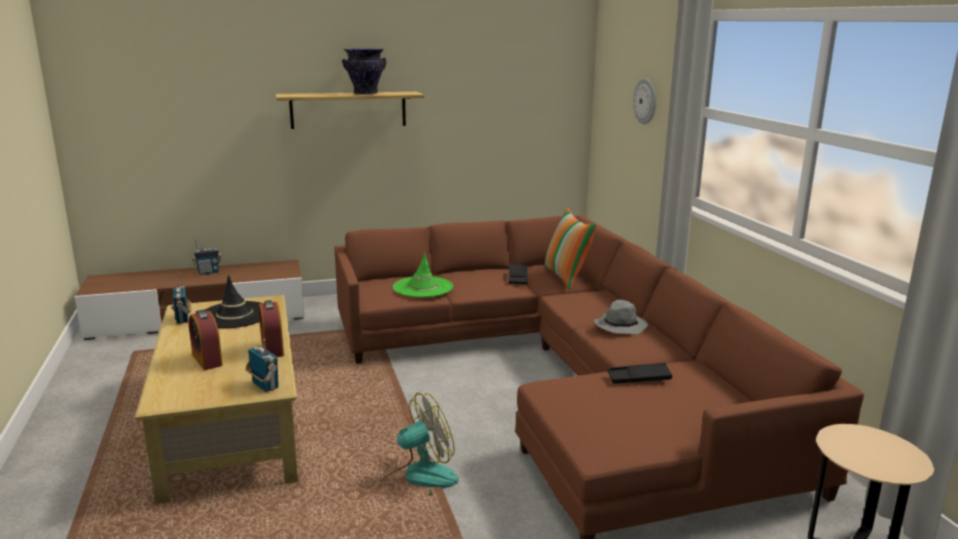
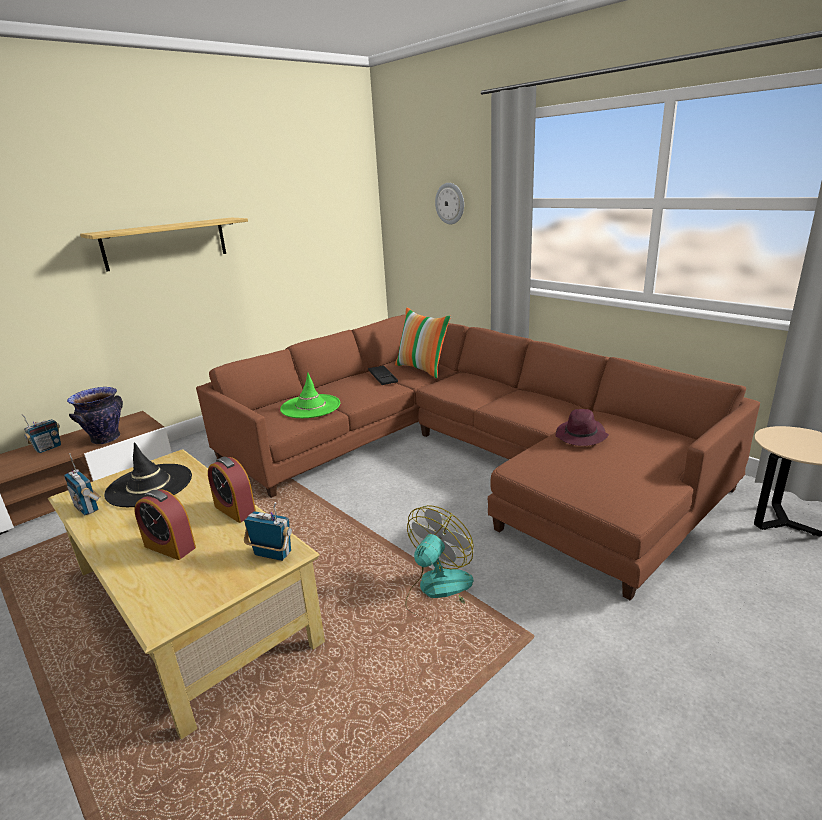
camera: 25 degrees left, 5 degrees up
vase [342,48,386,95] -> vase moved to [67,387,123,444]
grey hat [594,300,648,335] -> none
black tray [608,363,672,383] -> purple hat [556,409,609,446]

